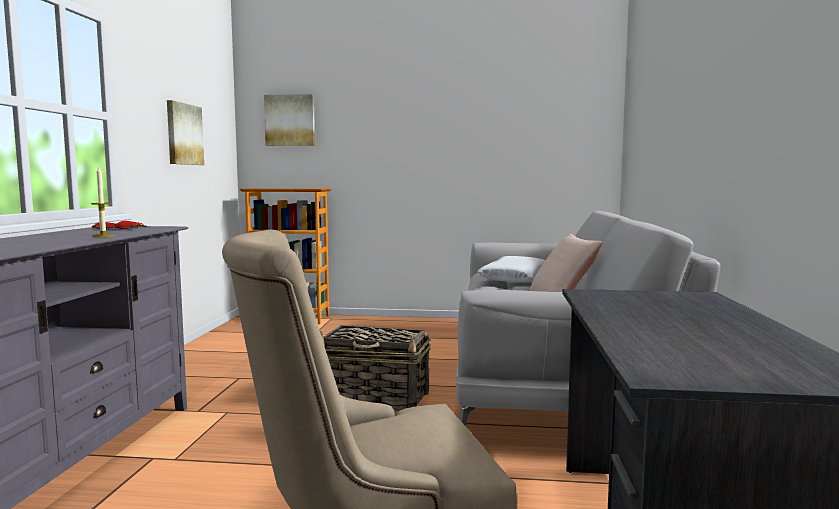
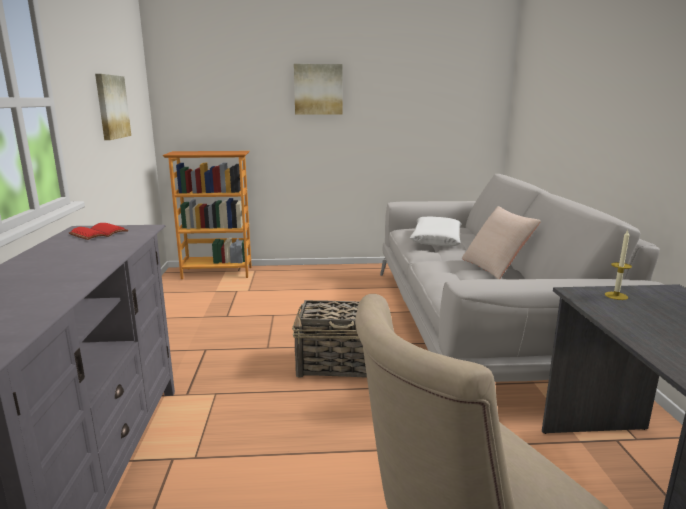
camera: 10 degrees left, 10 degrees up
candle [91,167,115,237] -> candle moved to [604,230,632,300]
picture [264,94,315,146] -> picture moved to [294,64,342,115]

